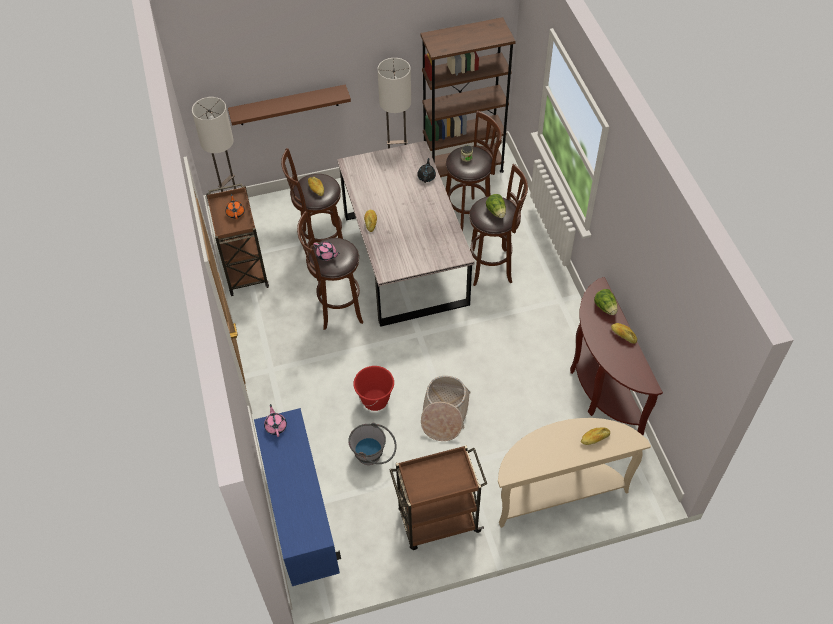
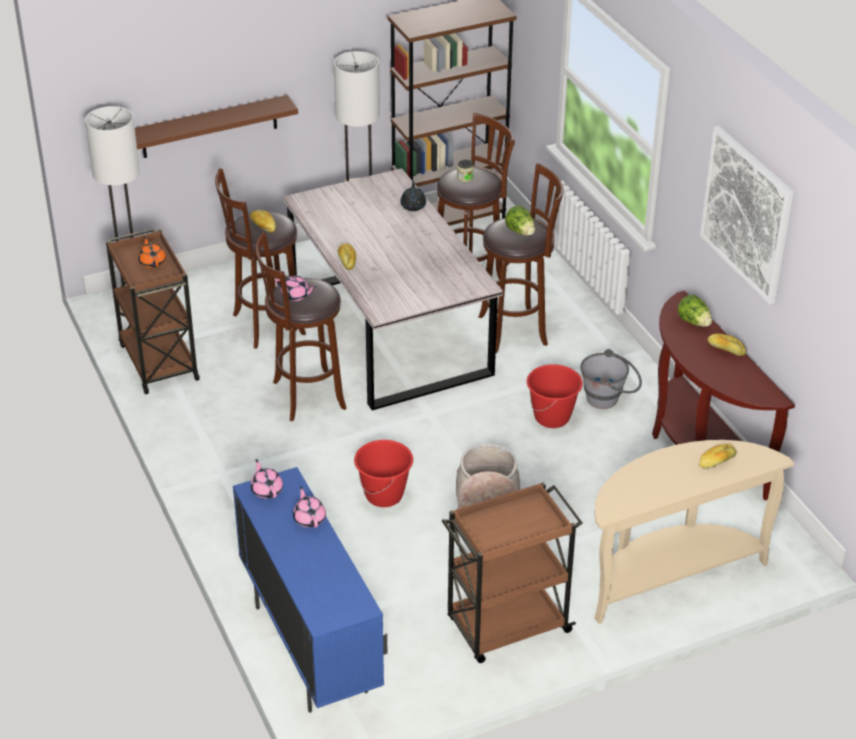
camera: 10 degrees left, 15 degrees down
grey bucket [348,423,397,465] -> grey bucket moved to [580,349,642,409]
none -> pink teapot [293,487,326,528]
none -> red bucket [527,364,583,428]
none -> picture [700,126,794,304]

